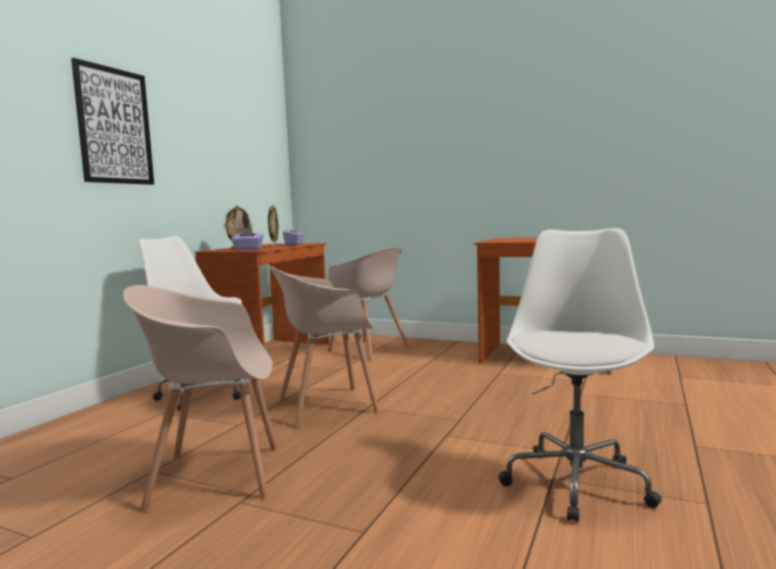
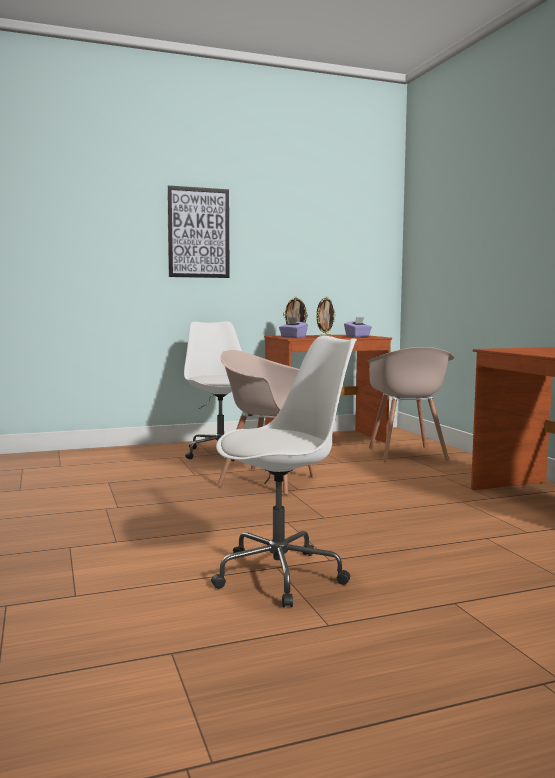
camera: 45 degrees right, 0 degrees up
beige chair [123,285,277,511] -> none

